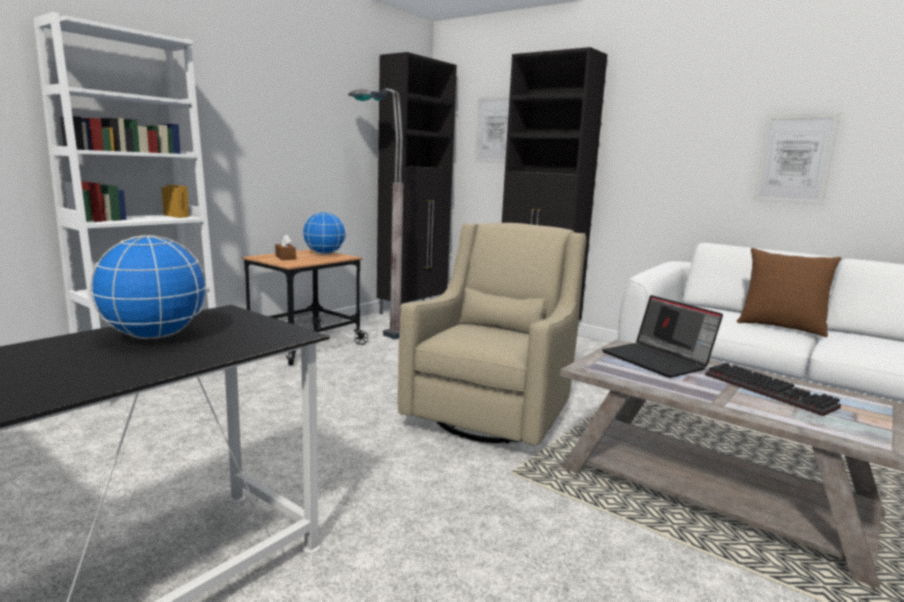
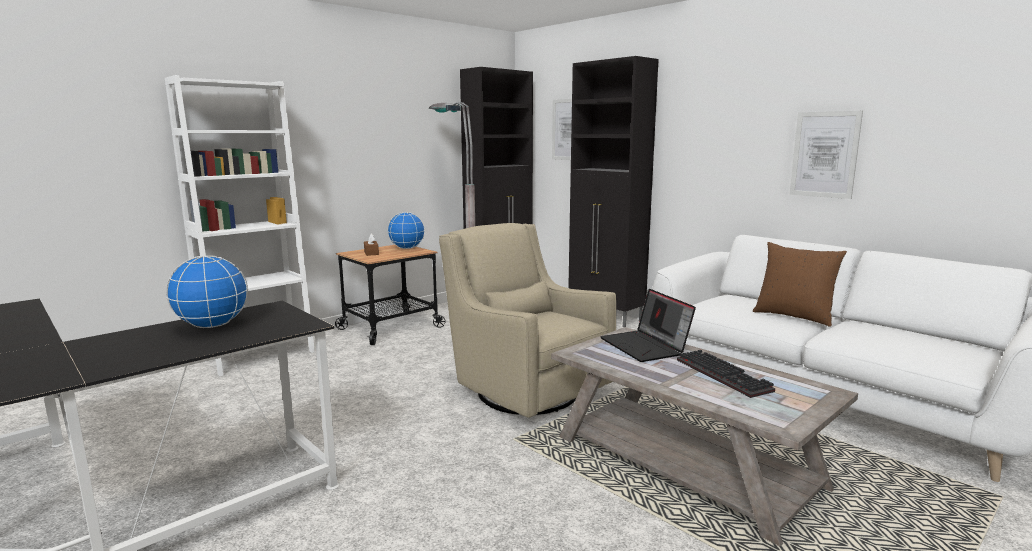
camera: 10 degrees right, 0 degrees up
beige armchair [398,223,587,445] -> beige armchair turned 75 degrees counterclockwise [439,223,616,418]

